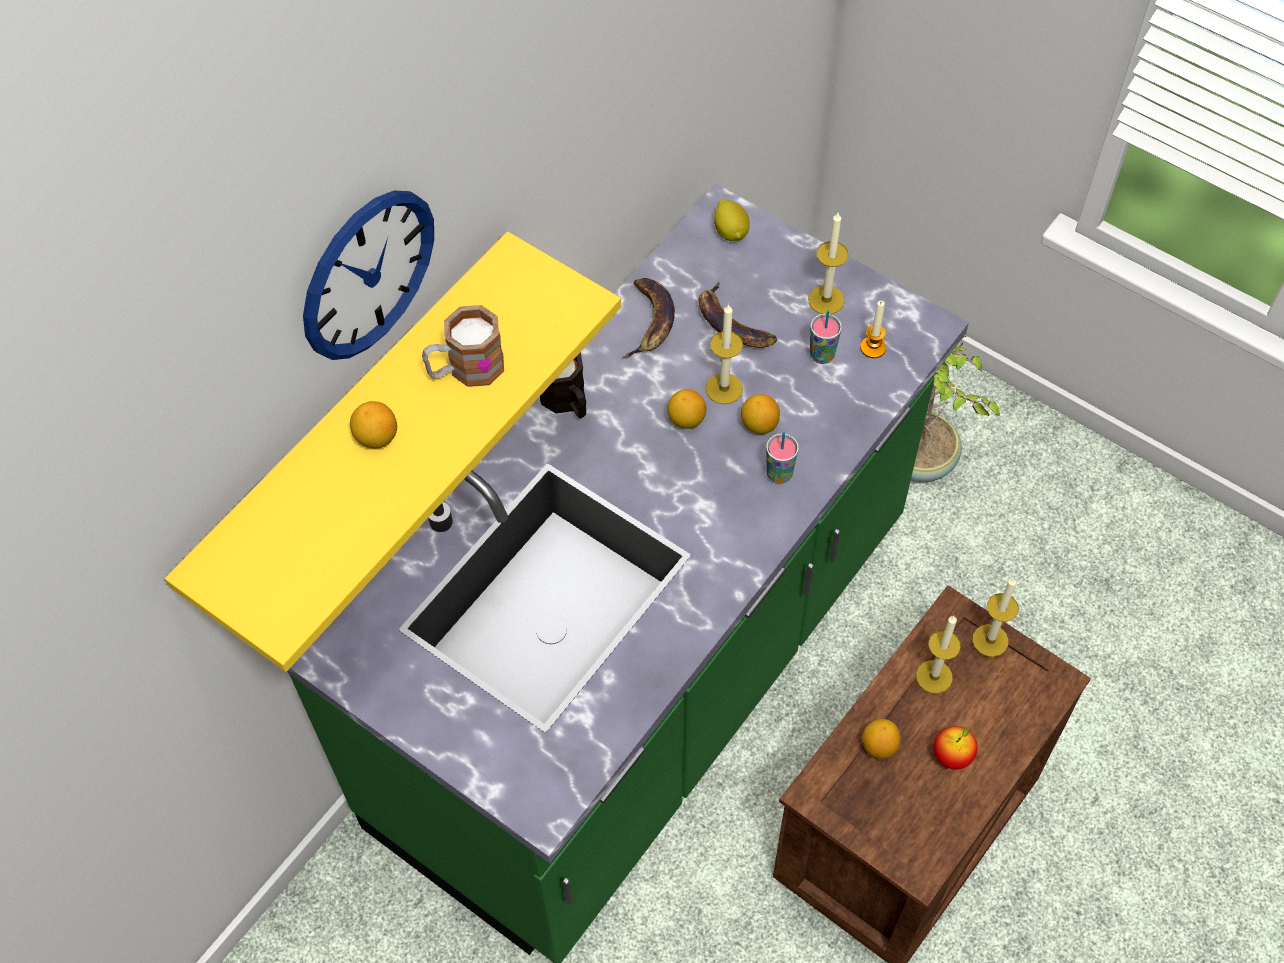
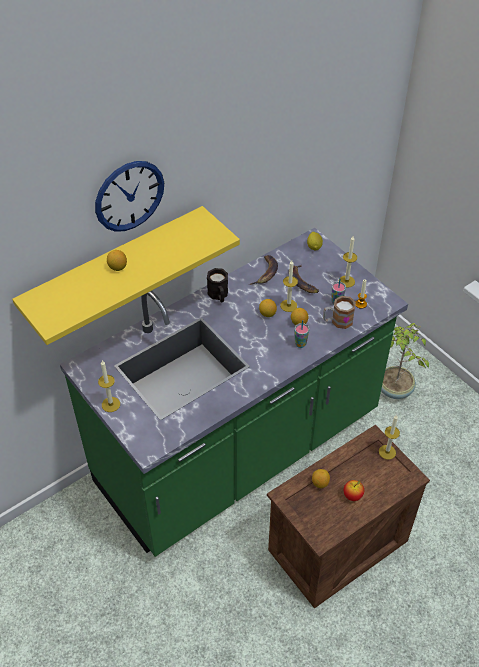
camera: 15 degrees right, 10 degrees down
mug [422,305,504,387] -> mug moved to [323,296,356,329]
candle [916,616,961,694] -> candle moved to [98,361,120,412]

